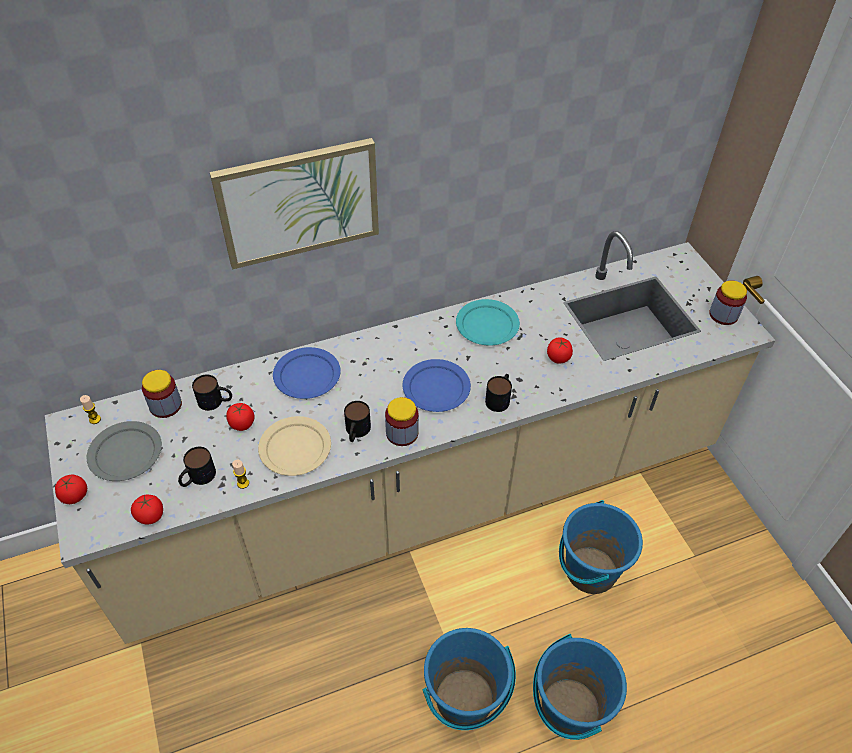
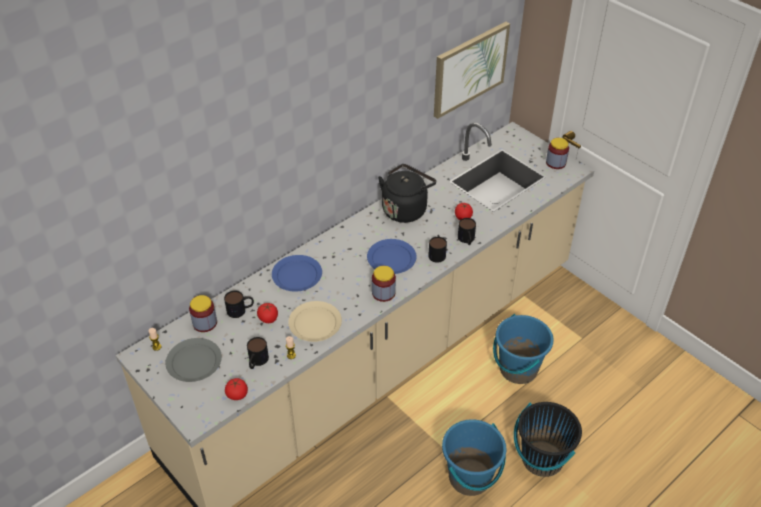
camera: 20 degrees left, 5 degrees down
tomato [55,475,87,504] -> none
picture [210,138,379,270] -> picture moved to [434,22,510,119]
mug [344,401,371,442] -> mug moved to [458,218,476,245]
turquoise plate [456,299,520,345] -> black kettle [378,164,436,223]
blue bucket [533,634,627,740] -> black bucket [514,402,582,477]

